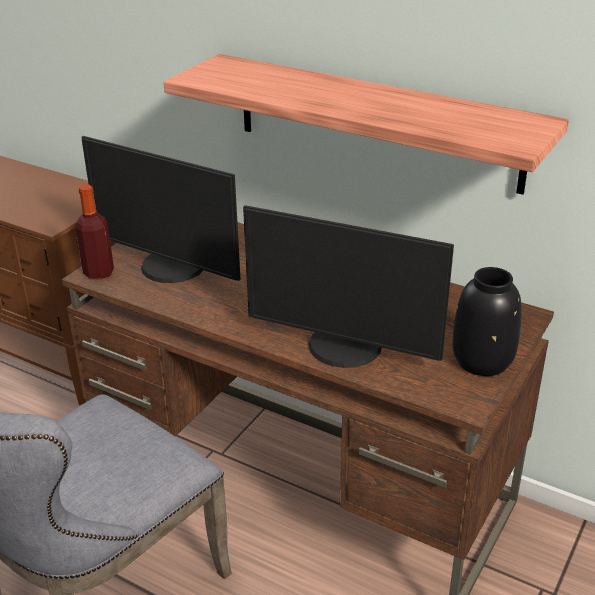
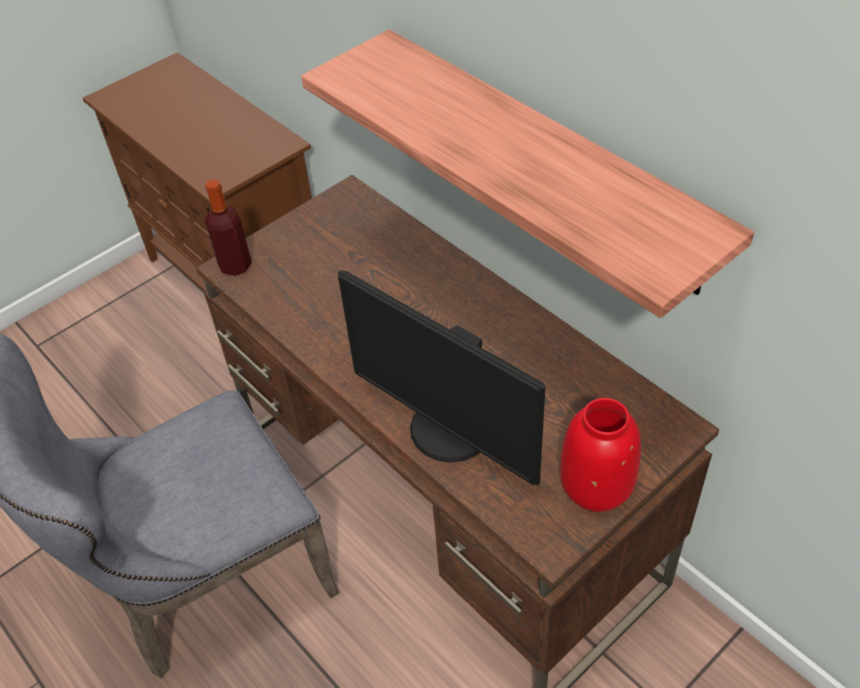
camera: 20 degrees right, 15 degrees up
monitor [82,136,240,283] -> none
black vase [452,267,522,376] -> red vase [560,398,641,512]

